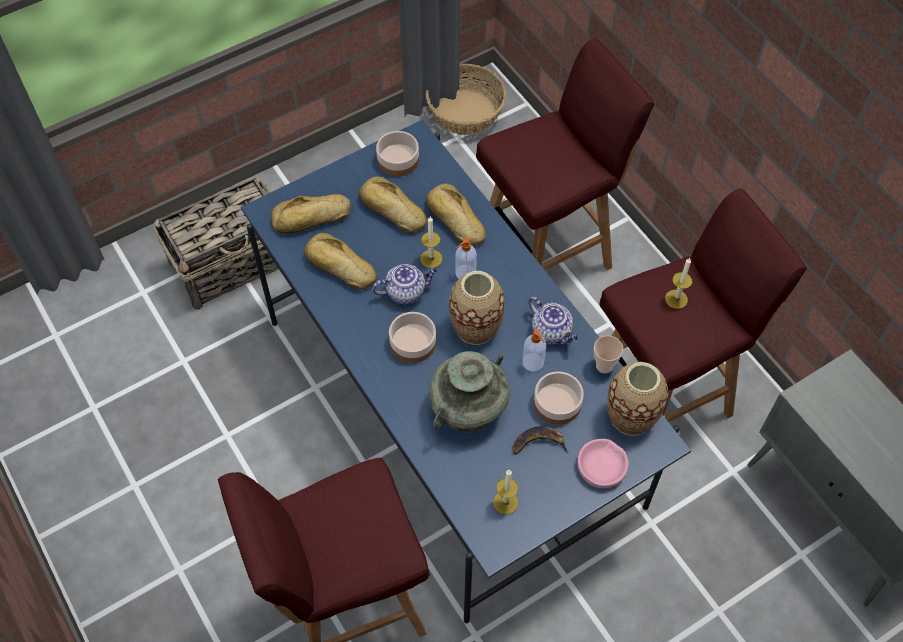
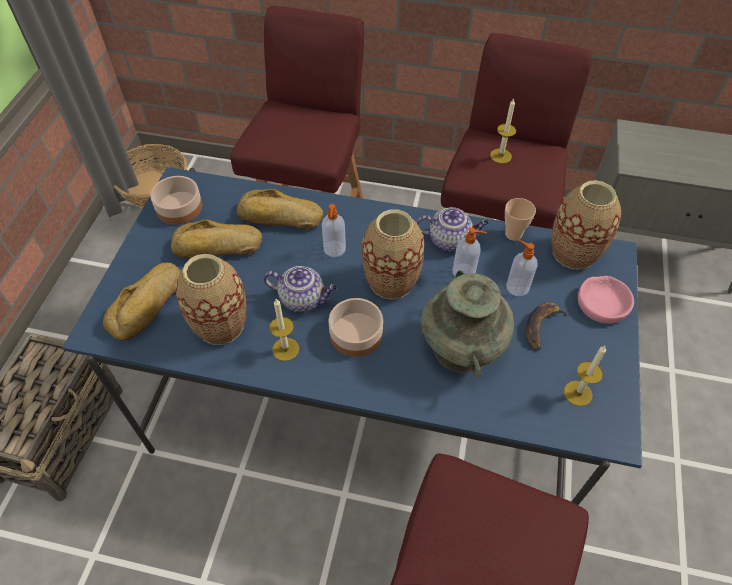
camera: 45 degrees left, 5 degrees down
bread [304,233,377,289] -> vase [175,254,246,345]
teapot [372,264,437,305] -> teapot turned 75 degrees clockwise [264,266,337,313]
candle [420,217,442,268] -> candle moved to [269,299,299,361]
bowl [534,371,584,425] -> soap dispenser [506,239,538,296]

